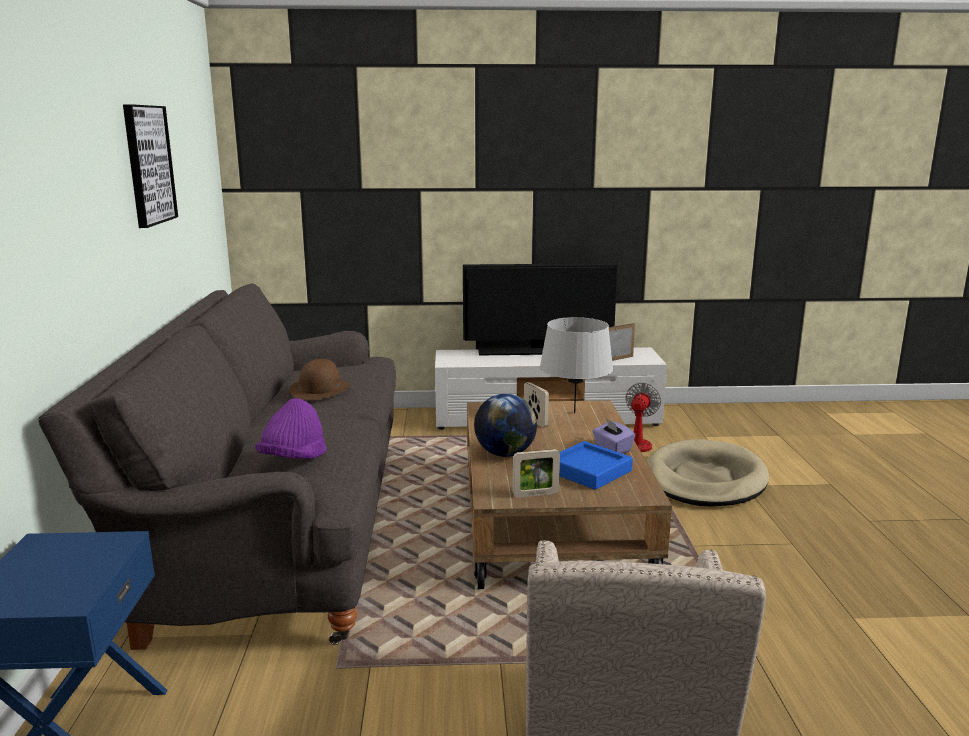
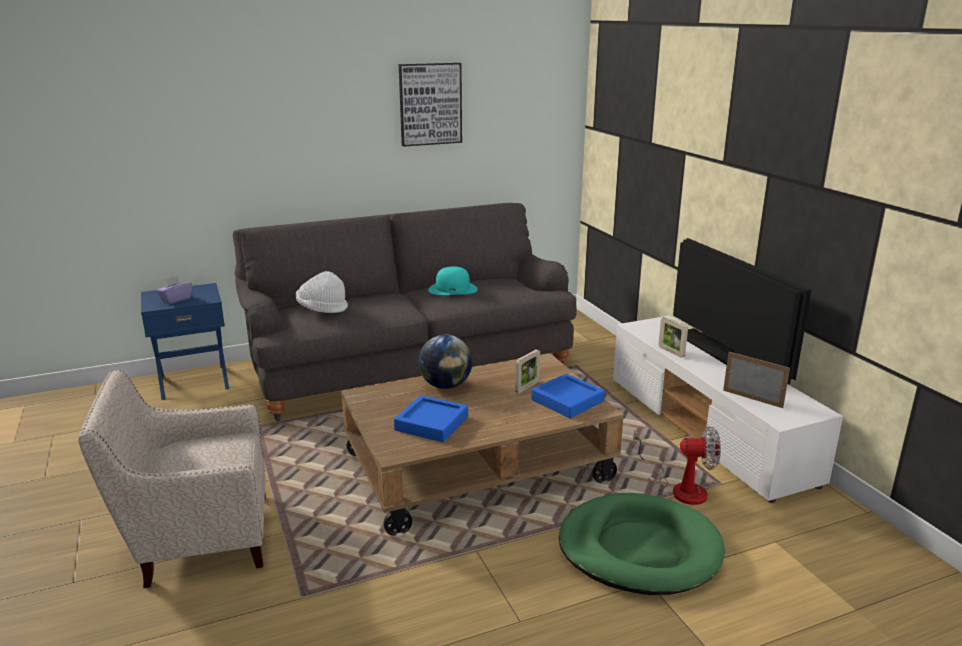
camera: 70 degrees right, 5 degrees up
purple hat [255,398,326,459] -> white hat [296,271,348,313]
brown hat [289,359,351,400] -> turquoise hat [428,267,478,295]
picture frame [513,449,560,498] -> picture frame moved to [658,317,688,357]
grey table lamp [540,317,613,413] -> blue tray [531,374,605,418]
purple tissue box [592,419,635,453] -> purple tissue box moved to [157,276,192,304]
beige dog bed [646,439,769,507] -> green dog bed [559,493,725,595]

